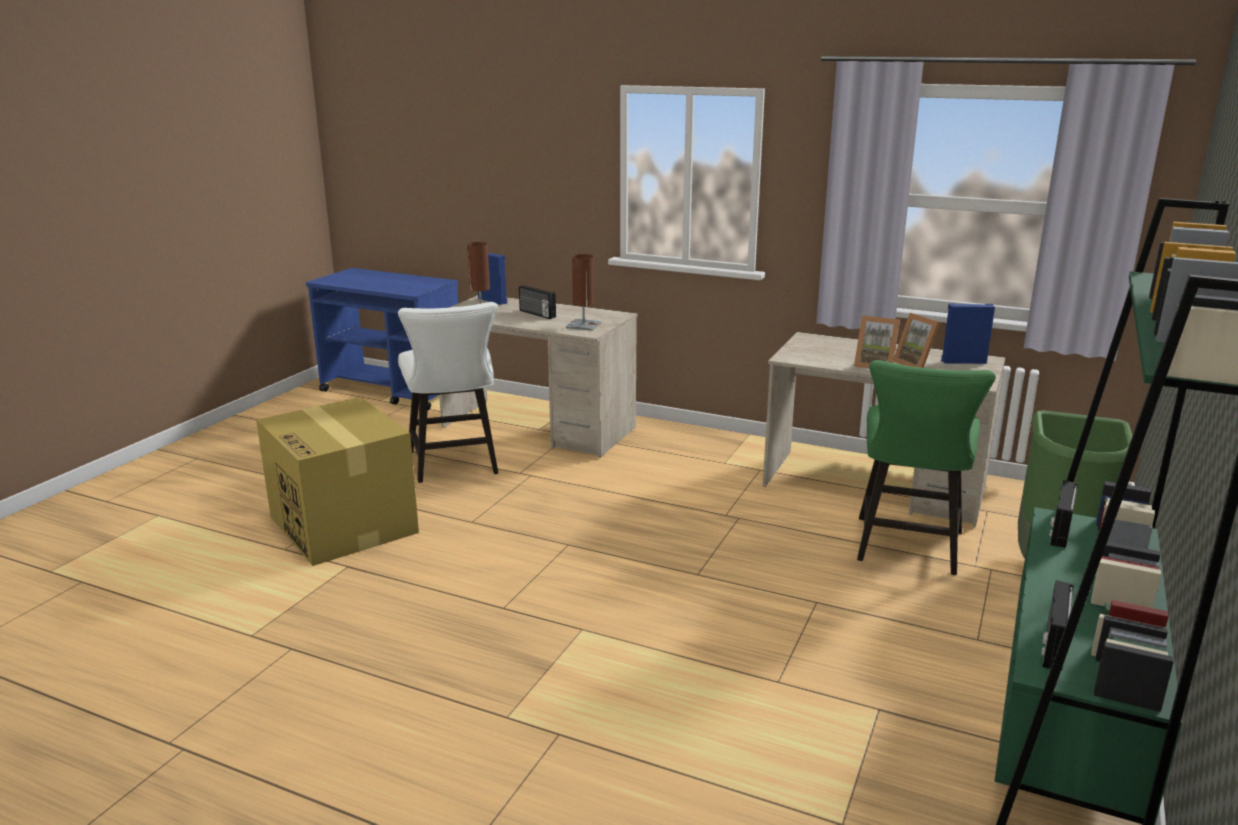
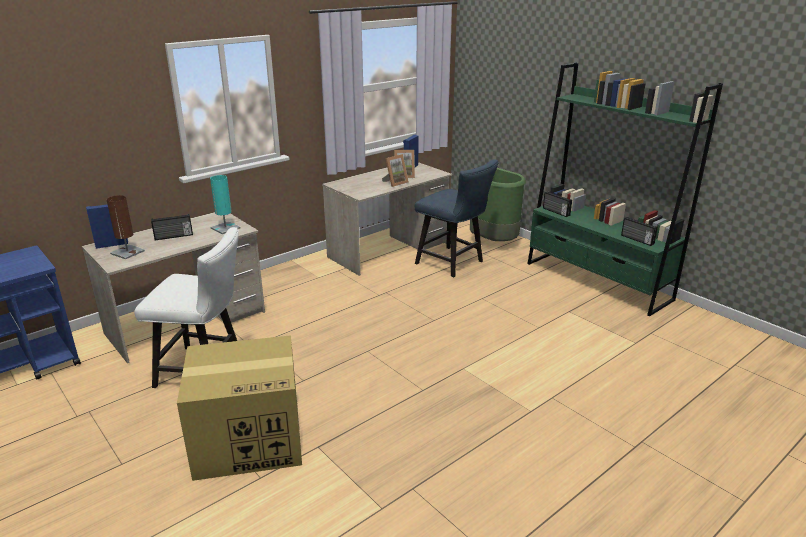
camera: 65 degrees left, 5 degrees up
brown table lamp [566,254,601,331] -> turquoise table lamp [210,175,241,234]
green chair [857,360,996,575] -> blue chair [415,159,499,277]

